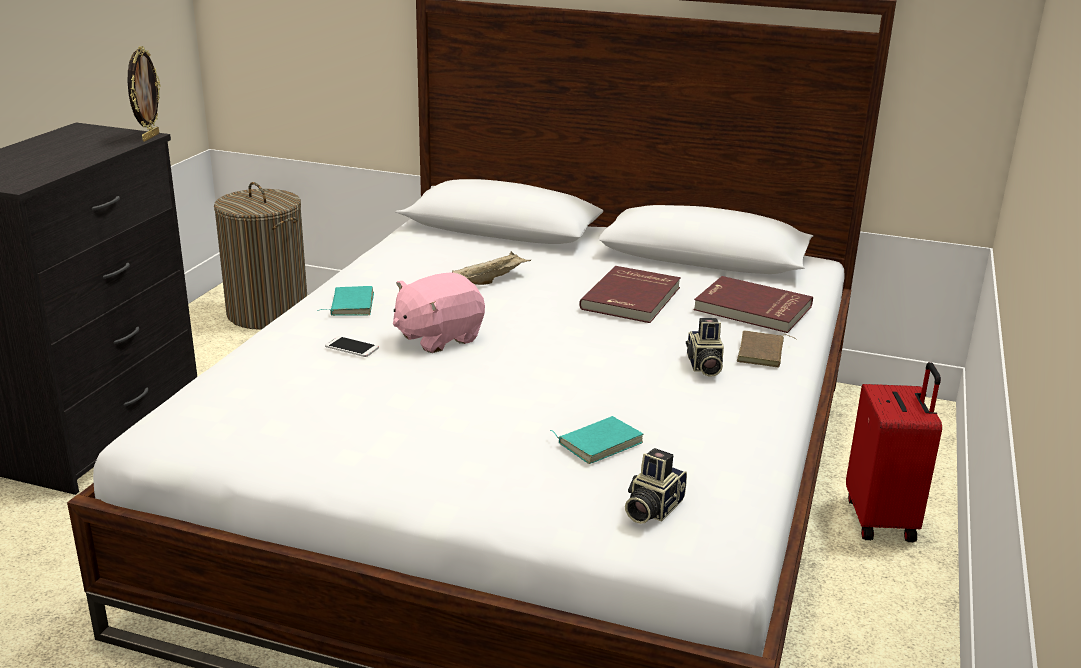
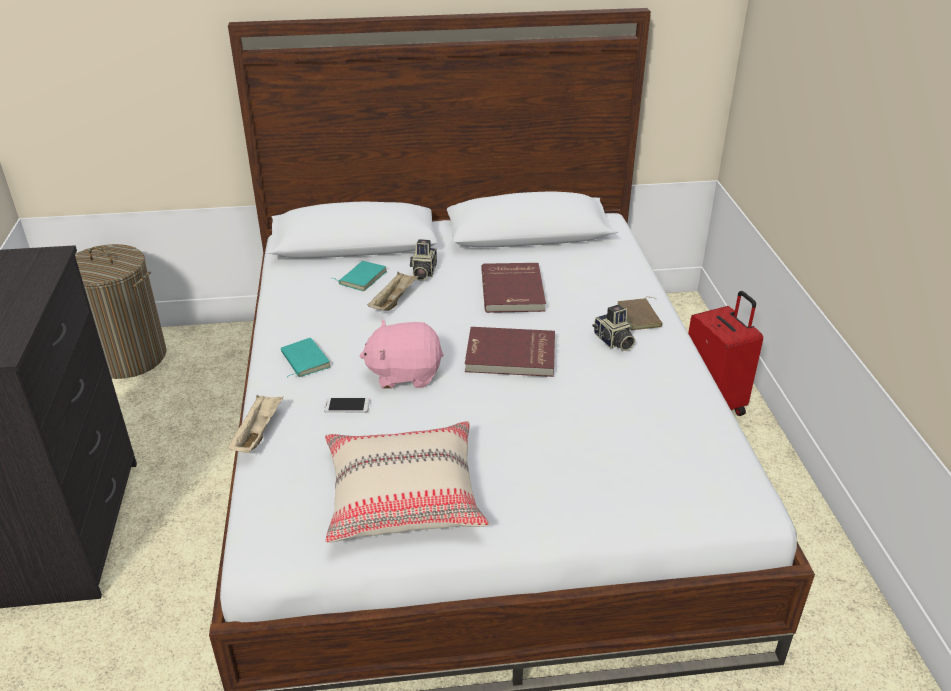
camera: 25 degrees left, 10 degrees up
picture frame [128,46,161,142] -> none
pink plush toy [393,272,485,353] -> pink plush toy turned 60 degrees clockwise [359,320,444,389]
turquoise book [550,416,643,464] -> turquoise book moved to [334,261,387,291]
camera [625,448,687,524] -> camera moved to [410,239,437,280]
red book [693,276,813,333] -> red book moved to [465,327,555,377]
none -> beige tray [227,395,284,453]
none -> beige pillow [325,421,489,543]

